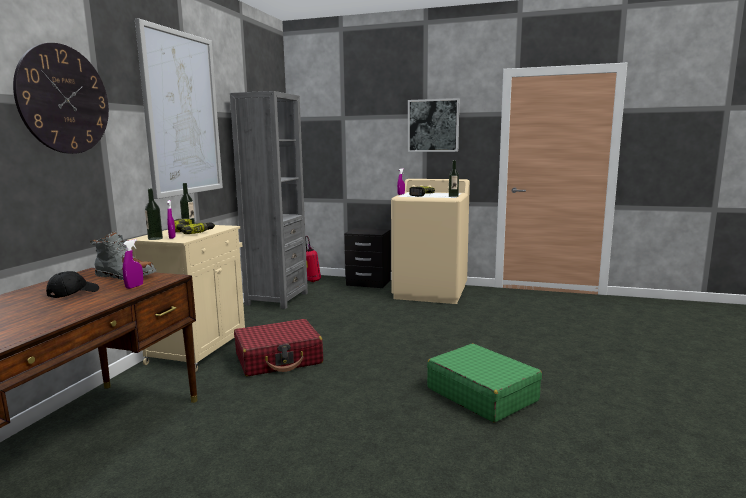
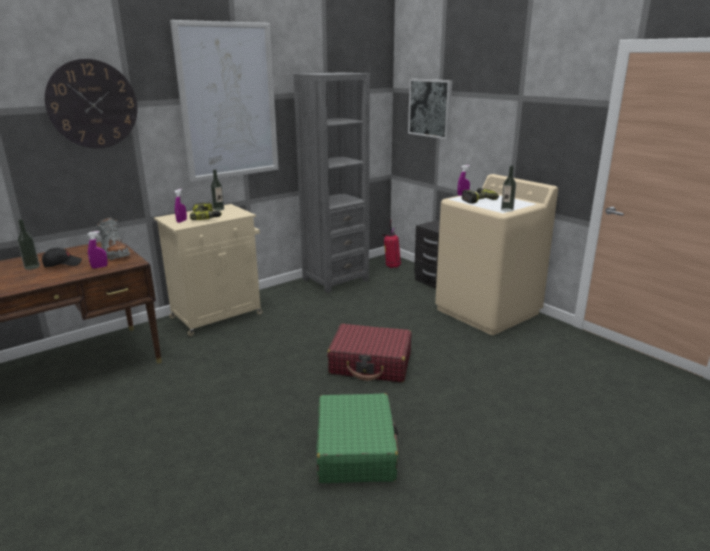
camera: 35 degrees right, 10 degrees up
bottle [145,189,163,240] -> bottle moved to [17,219,40,270]
red suitcase [234,319,323,376] -> red suitcase moved to [327,324,411,382]
picture [408,98,459,152] -> picture moved to [408,79,452,139]

